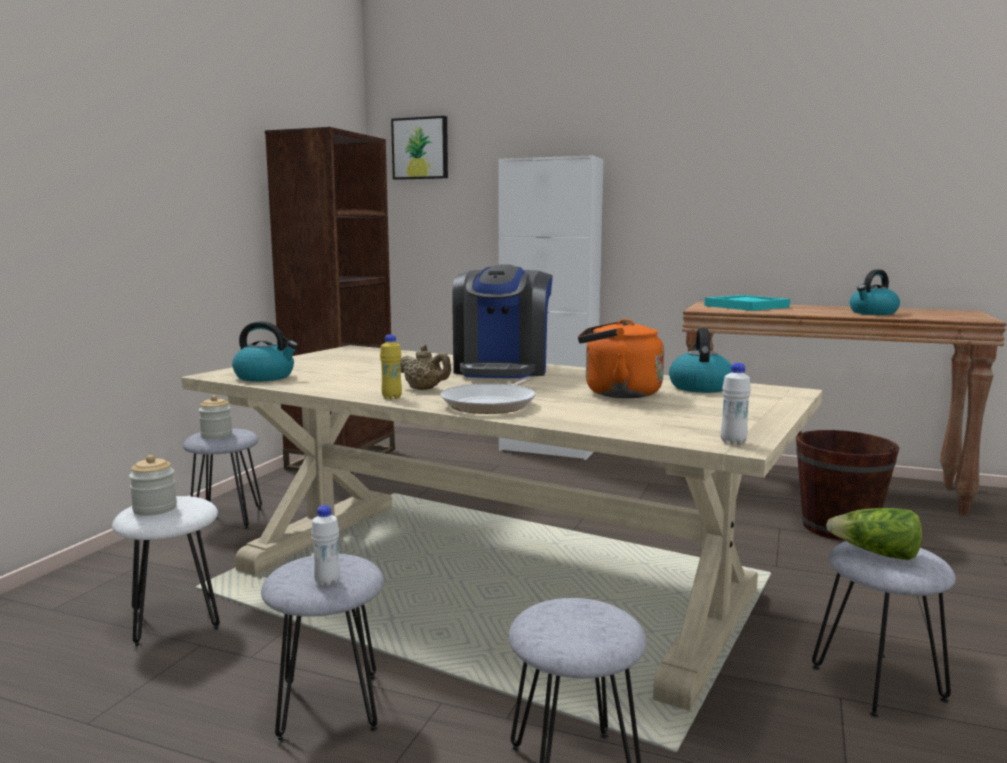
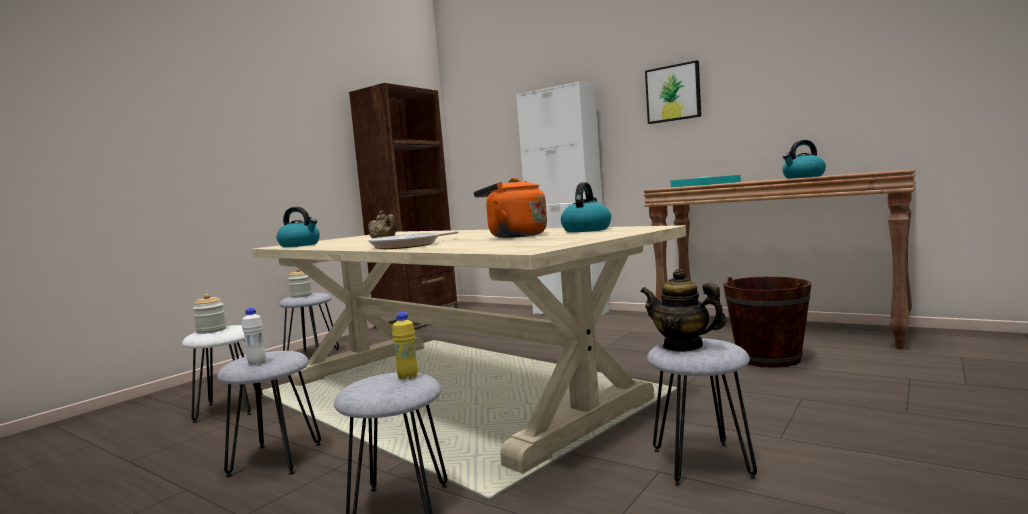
camera: 15 degrees right, 5 degrees down
yellow bottle [380,334,402,399] -> yellow bottle moved to [392,312,418,380]
picture [391,116,448,180] -> picture moved to [645,60,701,124]
coffee machine [452,264,553,379] -> none
white bottle [721,363,751,445] -> none
lettuce [826,508,922,560] -> teapot [640,268,727,352]

